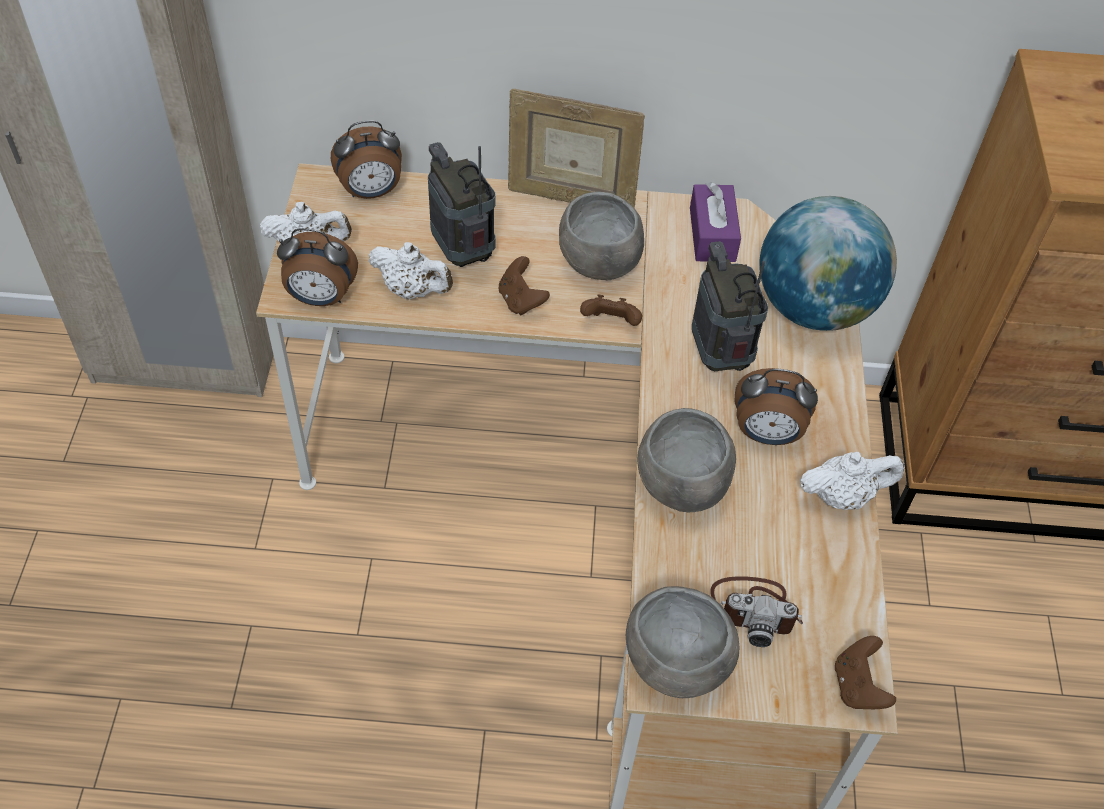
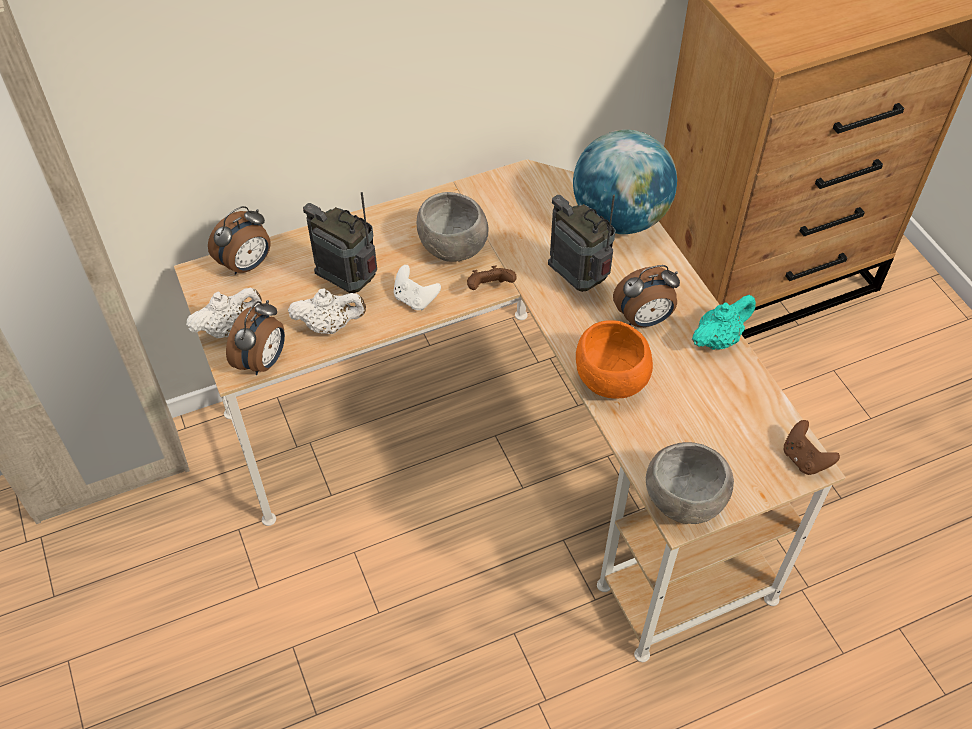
camera: 25 degrees left, 0 degrees up
alarm clock [277,228,358,306] -> alarm clock turned 45 degrees counterclockwise [226,300,285,375]
brown game controller [498,256,550,316] -> white game controller [394,265,441,310]
picture frame [508,89,645,208] -> none
grey bowl [637,408,736,513] -> orange bowl [576,320,653,399]
purple tissue box [690,182,741,262] -> none
camera [710,577,803,647] -> none
white teapot [800,452,904,510] -> turquoise teapot [692,295,756,350]

